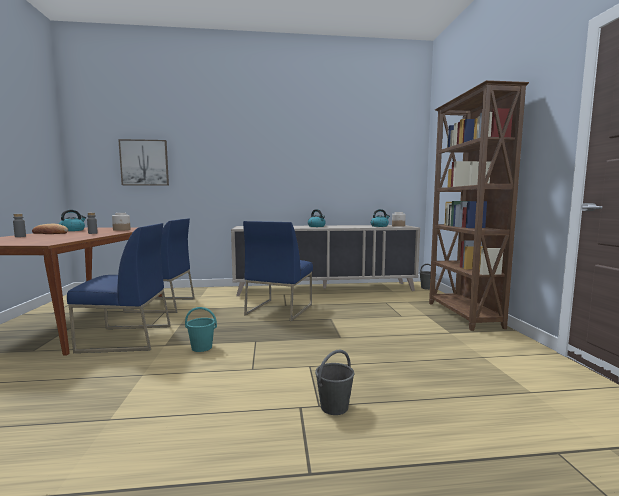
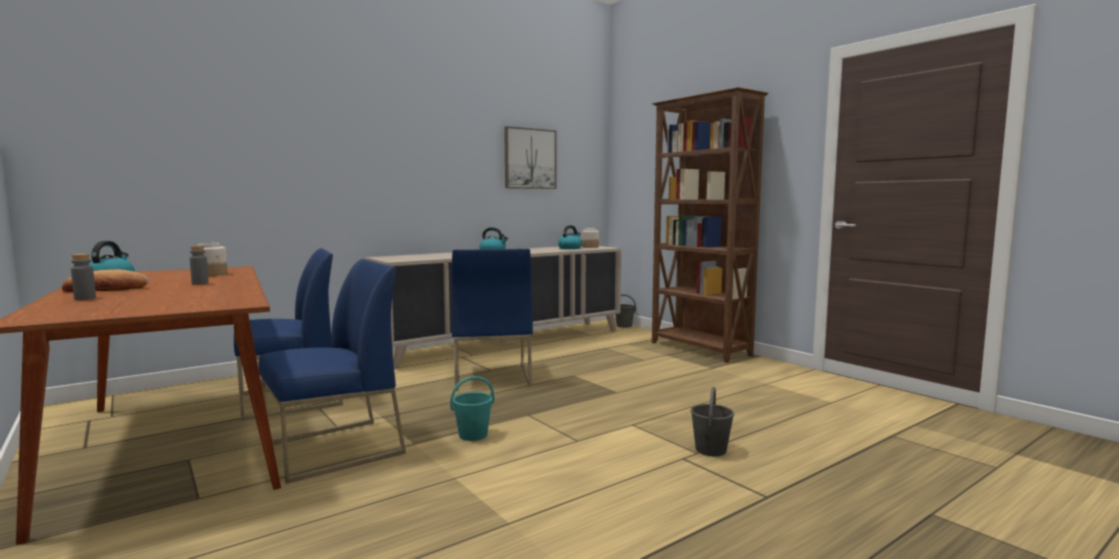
camera: 30 degrees left, 0 degrees up
picture [118,139,169,186] -> picture moved to [504,126,556,189]

